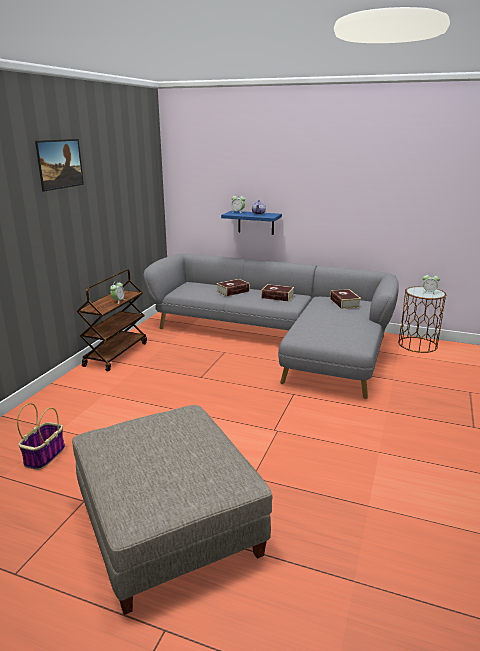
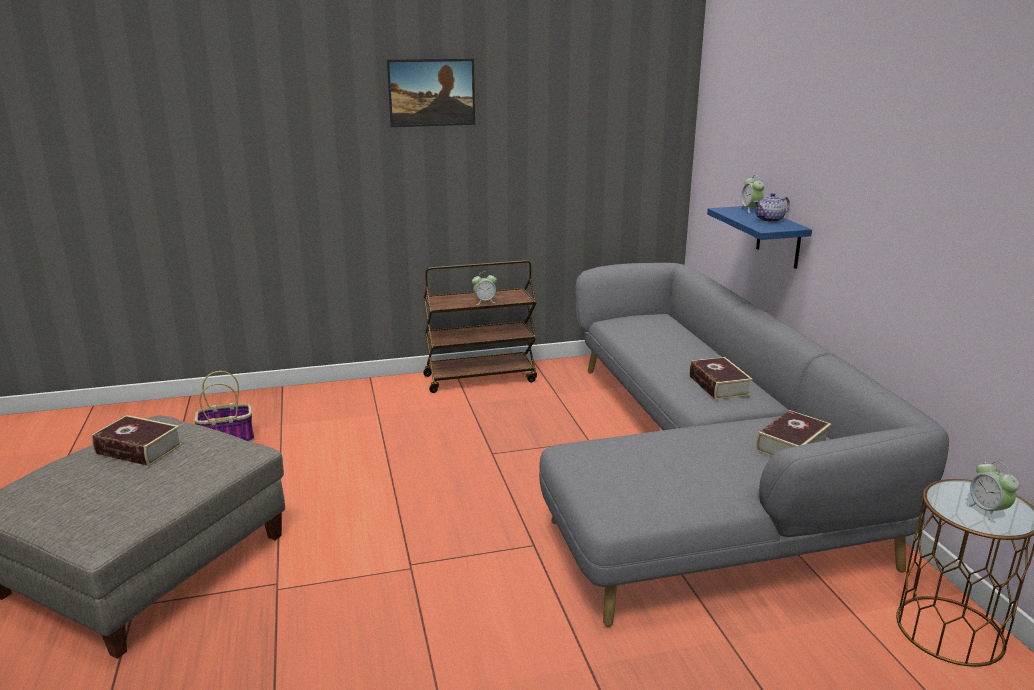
camera: 55 degrees right, 0 degrees up
book [216,279,250,297] -> book moved to [91,415,183,466]

